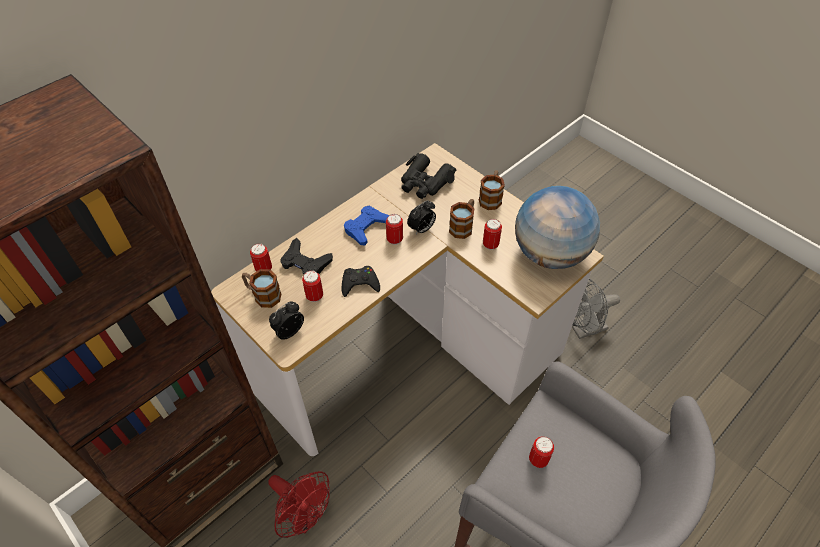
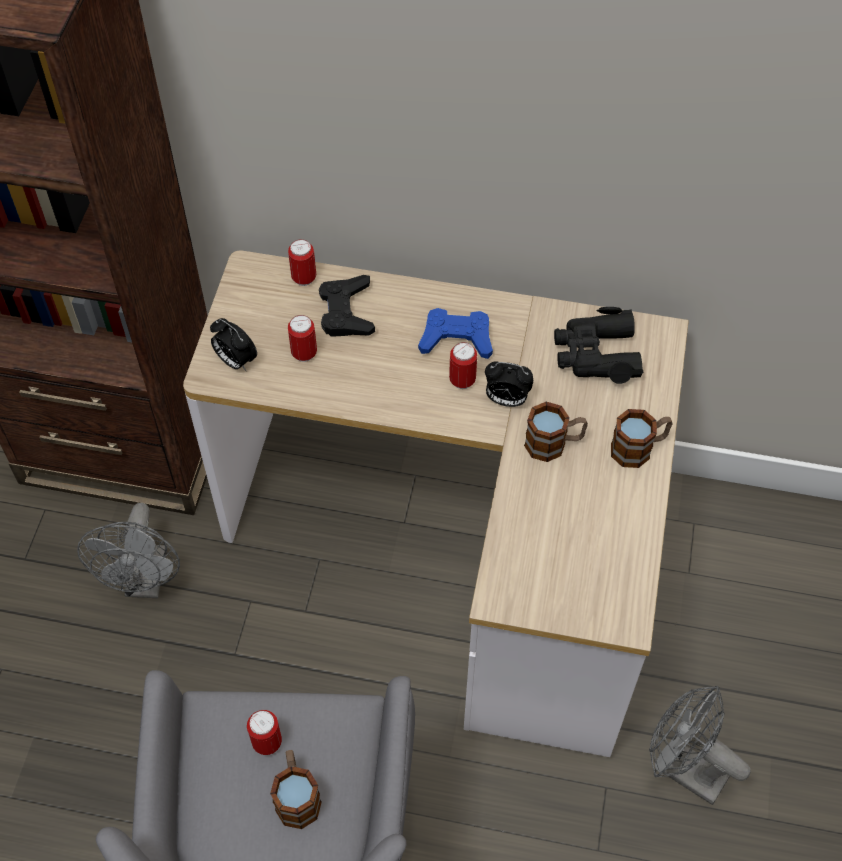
camera: 55 degrees right, 5 degrees up
mug [242,269,282,308] -> mug moved to [270,750,322,829]
red fan [268,471,329,538] -> grey fan [77,503,180,598]
alarm clock [269,302,304,340] -> alarm clock turned 150 degrees counterclockwise [210,318,257,371]
black game controller [342,266,380,297] -> none
can [483,219,502,250] -> none
globe [515,186,600,269] -> none

